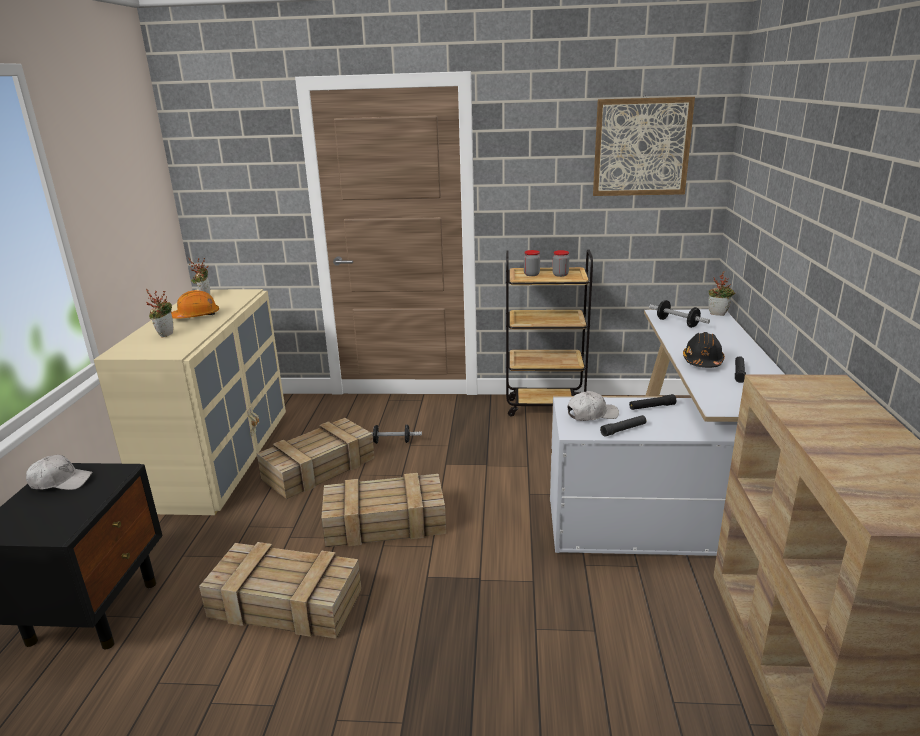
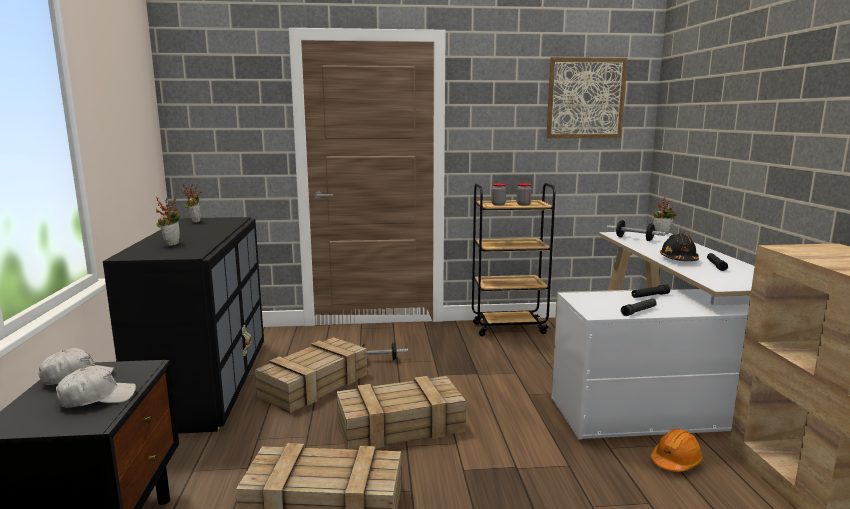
camera: 10 degrees left, 10 degrees down
beige cabinet [94,289,286,515] -> black cabinet [103,217,264,434]
orange hard hat [171,290,219,319] -> orange hard hat moved to [651,429,703,472]
white cap [567,391,619,421] -> white cap moved to [56,366,136,408]

